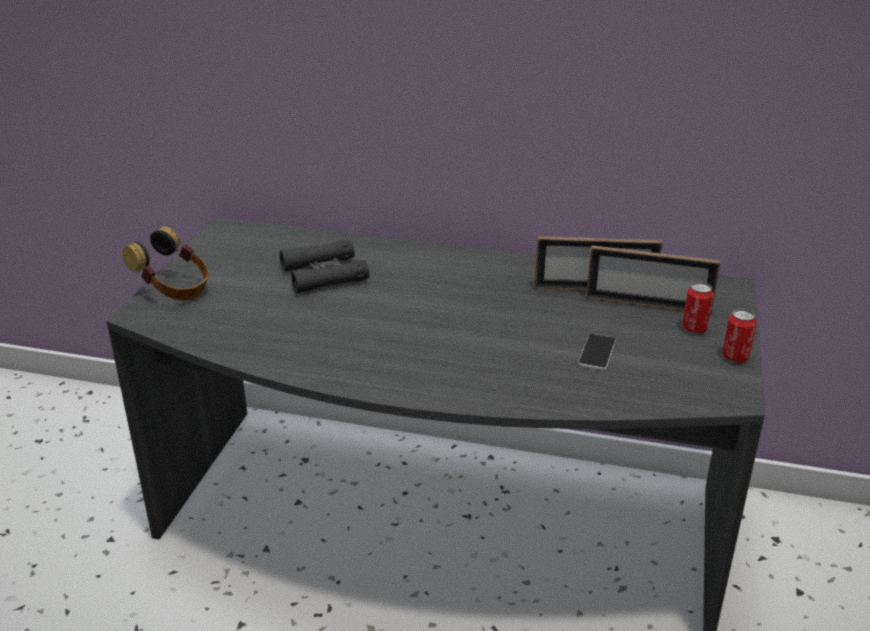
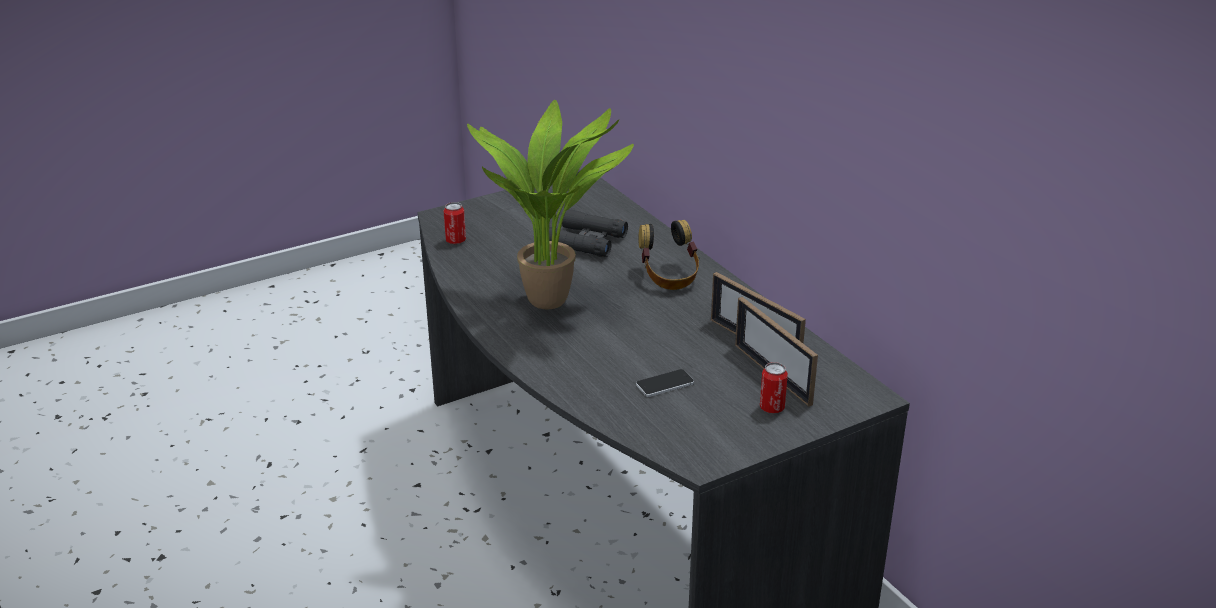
camera: 45 degrees right, 0 degrees up
headphones [122,227,209,301] -> headphones moved to [638,220,700,290]
can [722,309,757,362] -> can moved to [444,202,466,244]
none -> potted plant [467,100,634,310]

